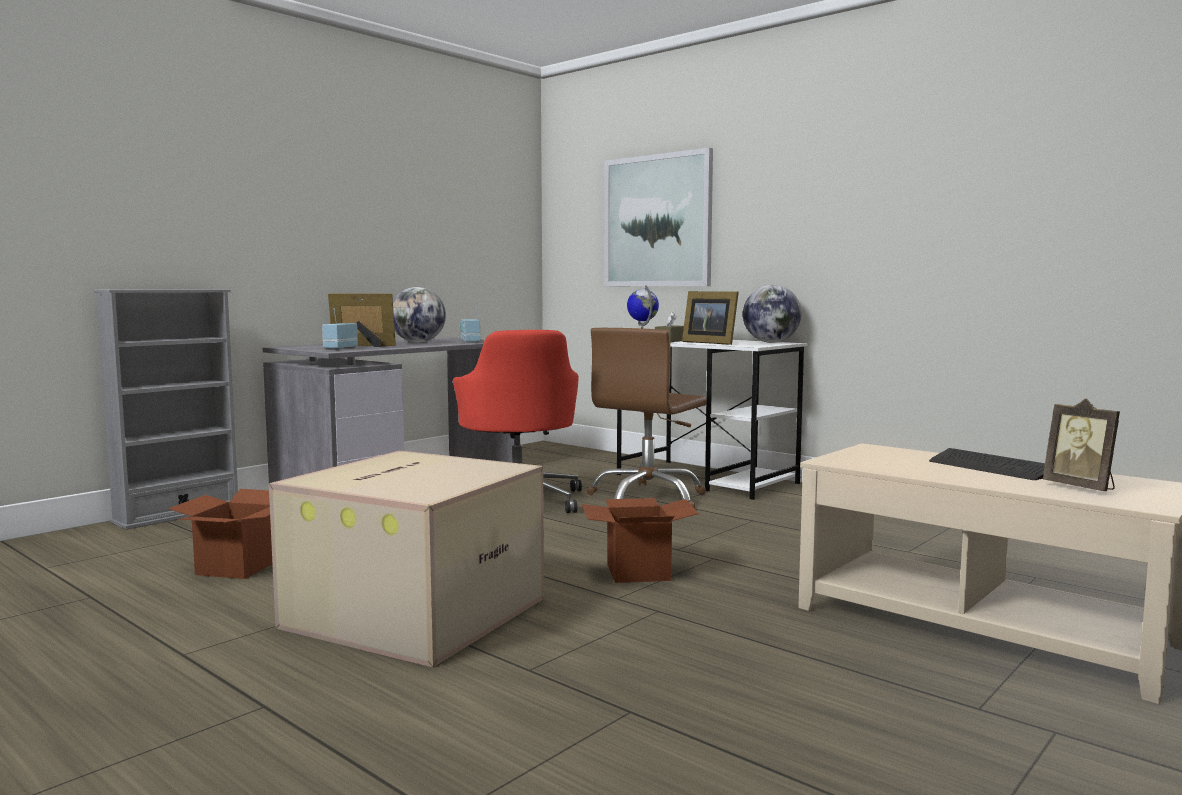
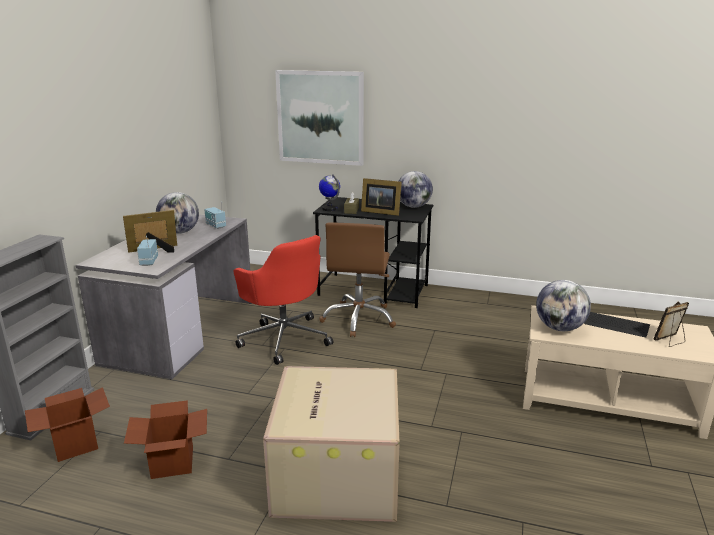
camera: 25 degrees left, 15 degrees up
cardboard box [582,498,699,583] -> cardboard box moved to [25,387,110,462]
white desk [617,340,808,500] -> black desk [313,197,433,308]
picture frame [1043,398,1120,491] -> picture frame turned 120 degrees clockwise [653,301,689,347]
none -> globe [536,280,591,331]

